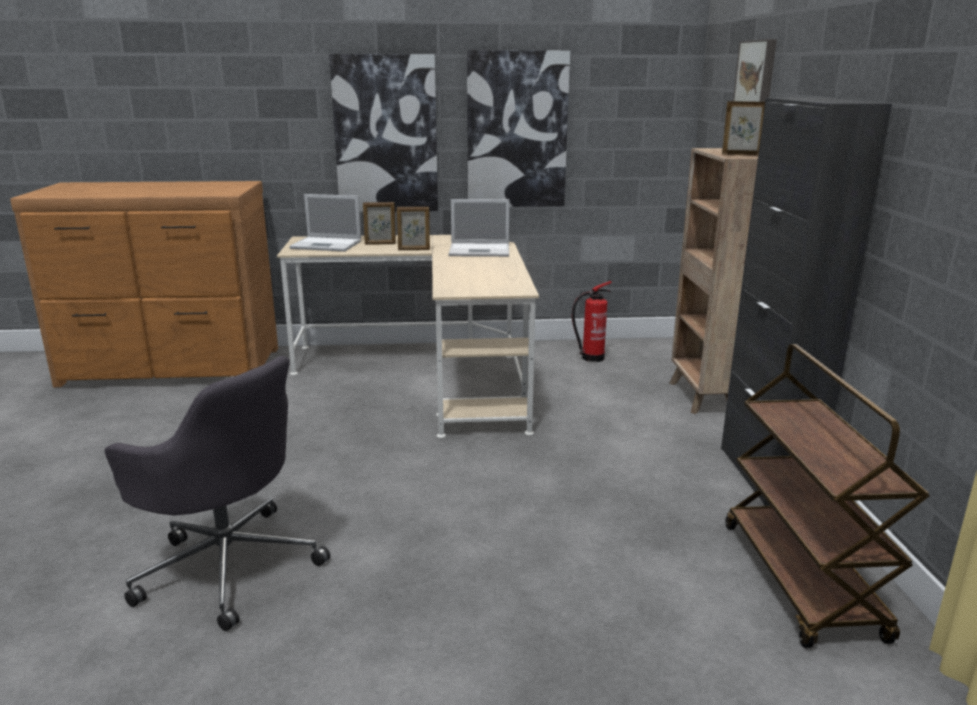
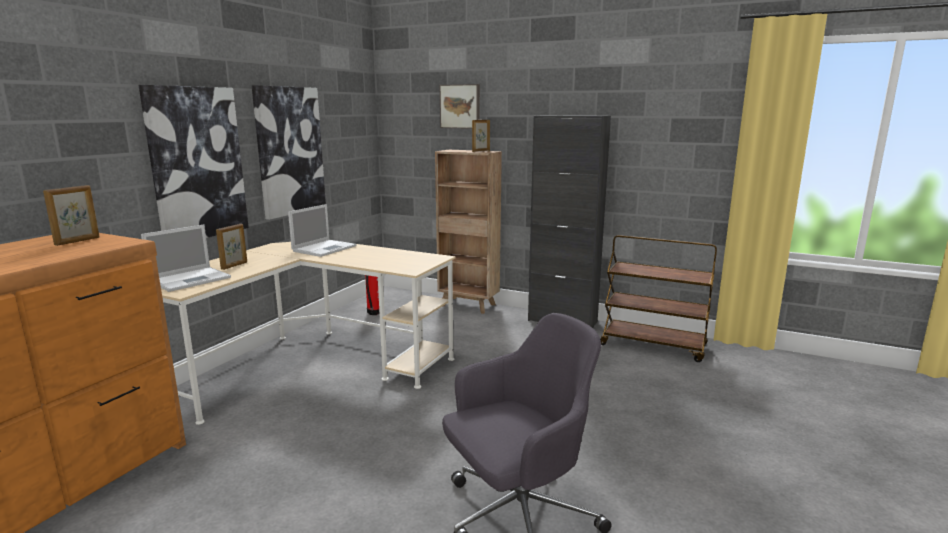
camera: 60 degrees left, 5 degrees down
picture frame [397,207,430,250] -> picture frame moved to [43,185,99,246]

